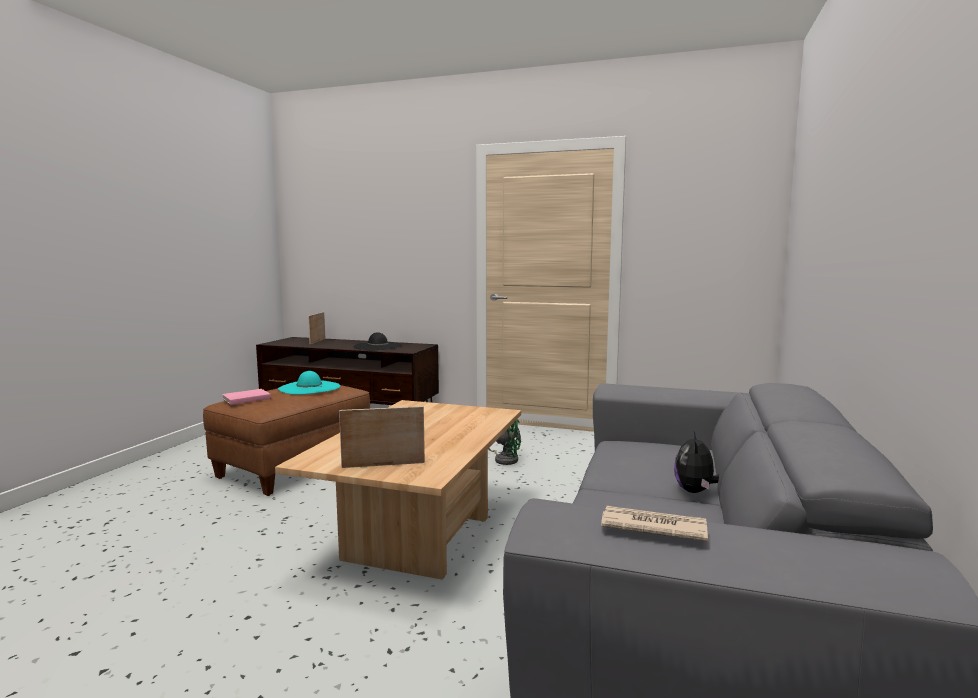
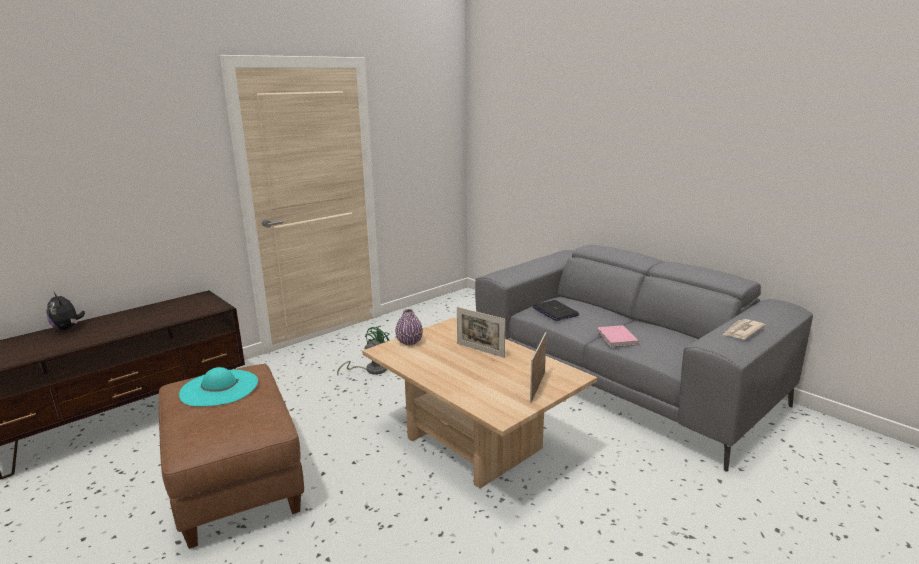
camera: 60 degrees left, 10 degrees up
pink book [222,389,271,405] -> pink book moved to [597,325,639,347]
picture frame [308,312,325,344] -> picture frame moved to [457,307,505,358]
black hat [354,332,403,350] -> none
plush toy [674,432,719,493] -> plush toy moved to [47,292,85,330]
none -> purple vase [395,309,423,345]
none -> laptop [532,300,579,321]

